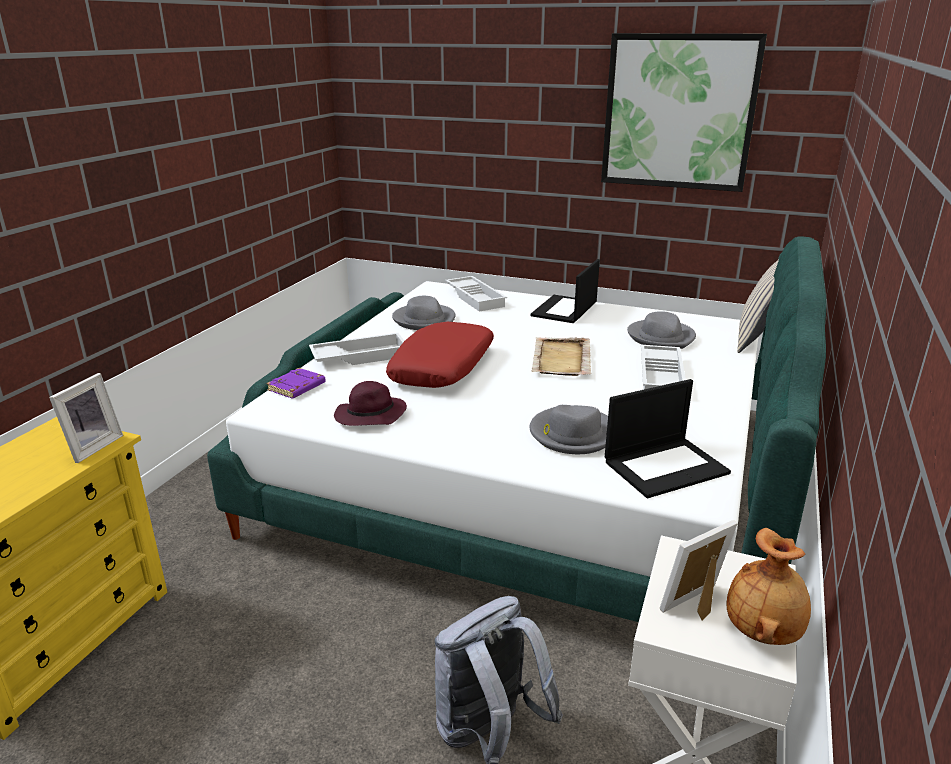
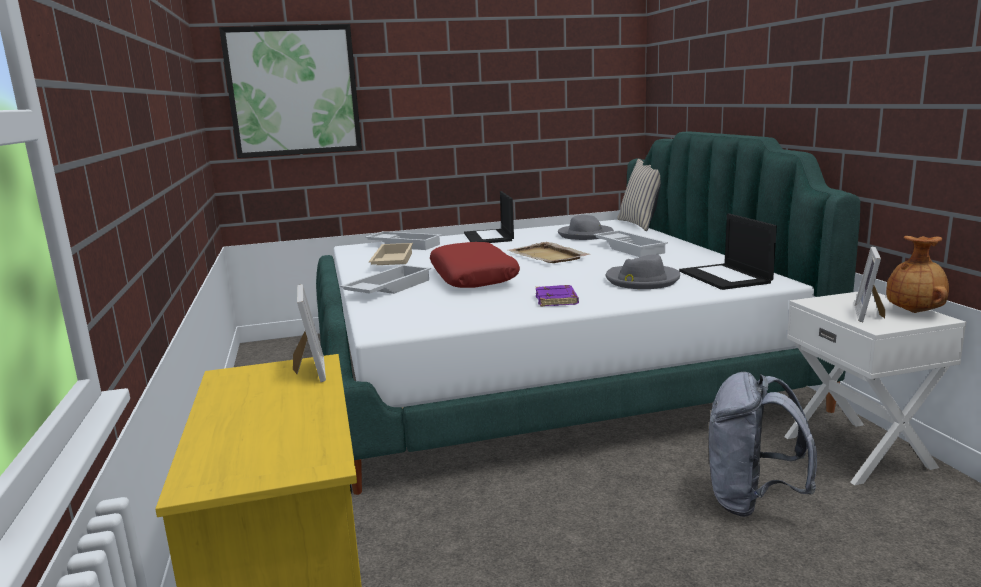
camera: 35 degrees left, 10 degrees down
purple book [266,368,326,399] -> purple book moved to [536,285,579,306]
purple hat [334,381,407,426] -> none
grey hat [392,296,455,330] -> beige tray [369,243,413,265]
picture [601,33,767,192] -> picture moved to [219,24,362,158]
laptop [605,379,731,498] -> laptop turned 135 degrees clockwise [679,214,777,290]

